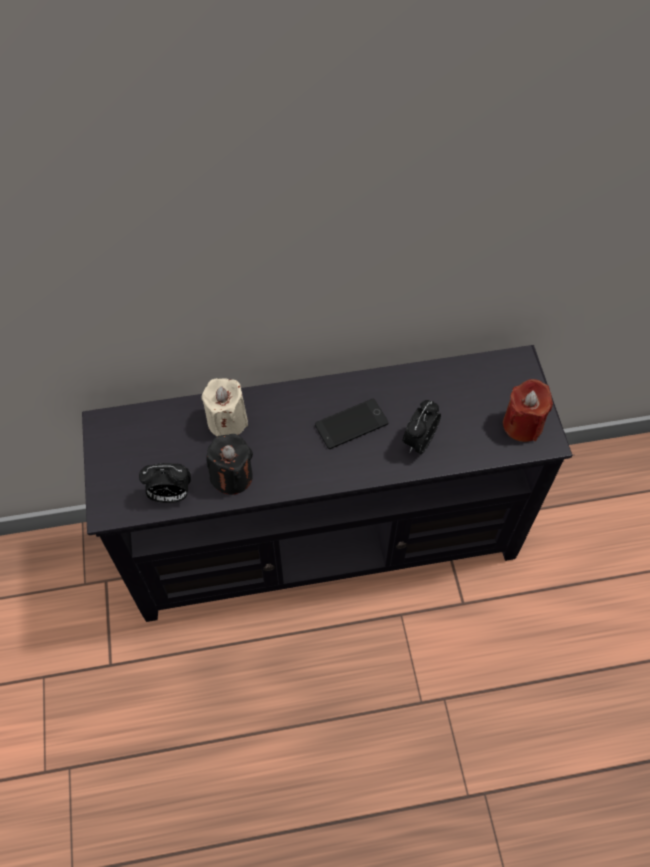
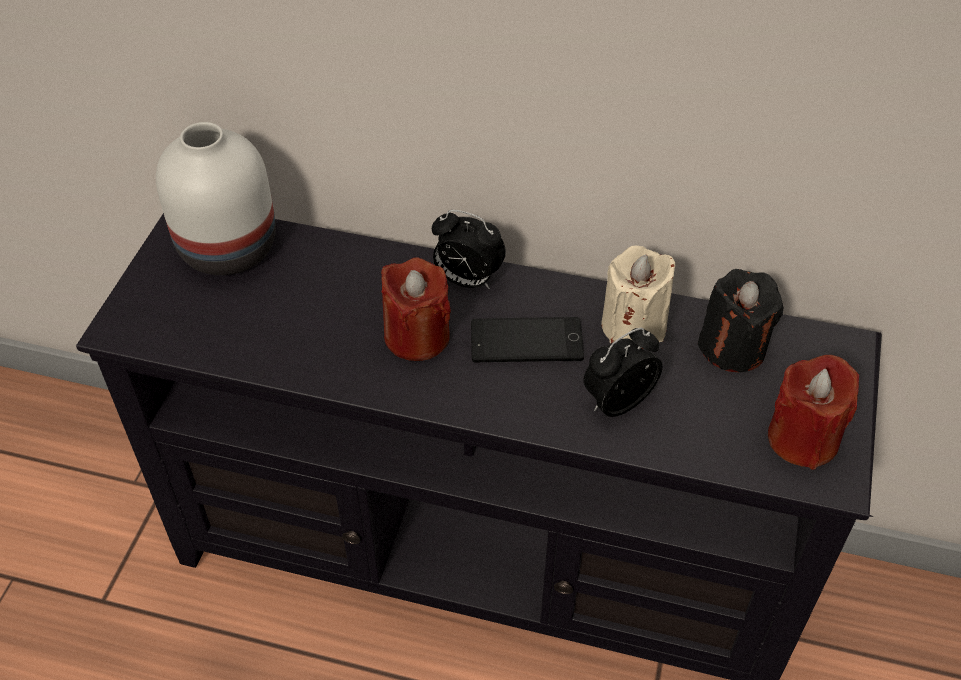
camera: 25 degrees right, 10 degrees down
alarm clock [139,463,191,503] -> alarm clock moved to [432,210,506,289]
beige candle [202,378,248,436] -> beige candle moved to [601,246,676,349]
black candle [206,434,253,495] -> black candle moved to [697,269,783,372]
none -> white vase [156,122,276,275]
none -> red candle [381,258,451,361]

